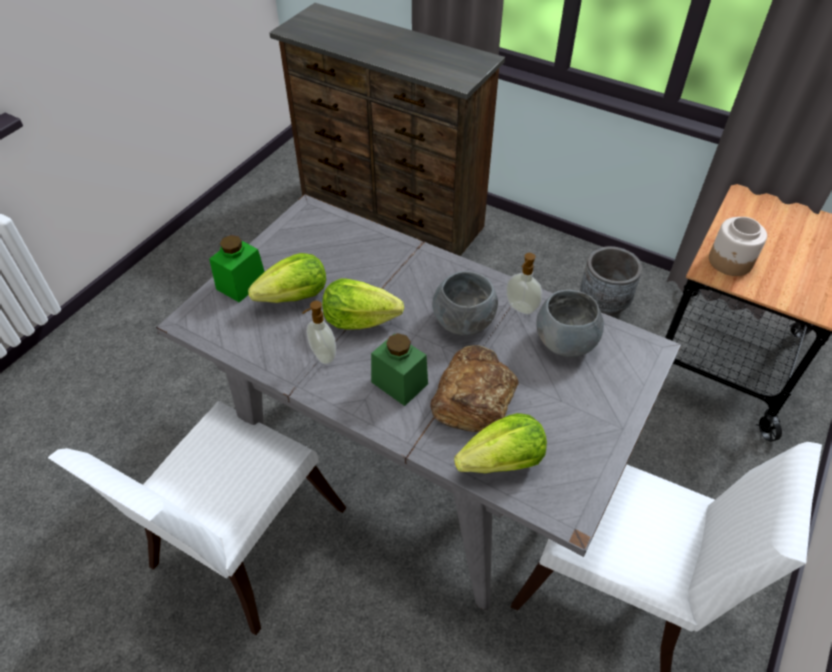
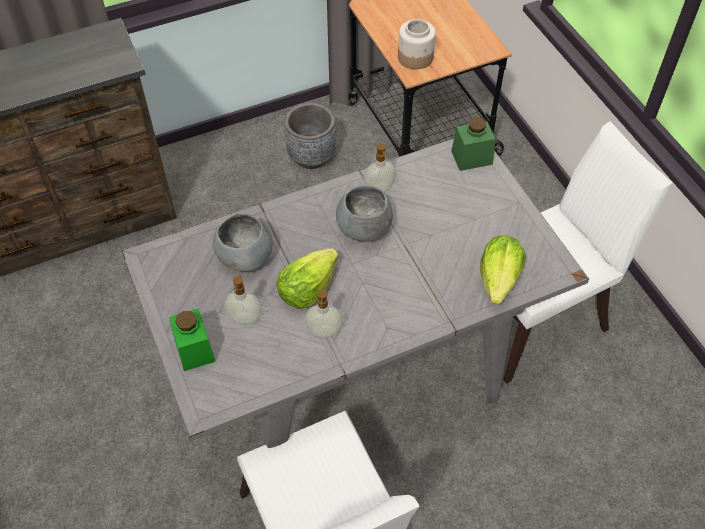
camera: 55 degrees left, 5 degrees up
lettuce [248,253,326,303] -> soap dispenser [224,276,262,324]
green jar [371,333,428,406] -> green jar moved to [451,117,496,171]
bread [430,345,518,432] -> none
grey bowl [536,290,604,357] -> grey bowl moved to [213,213,273,272]

